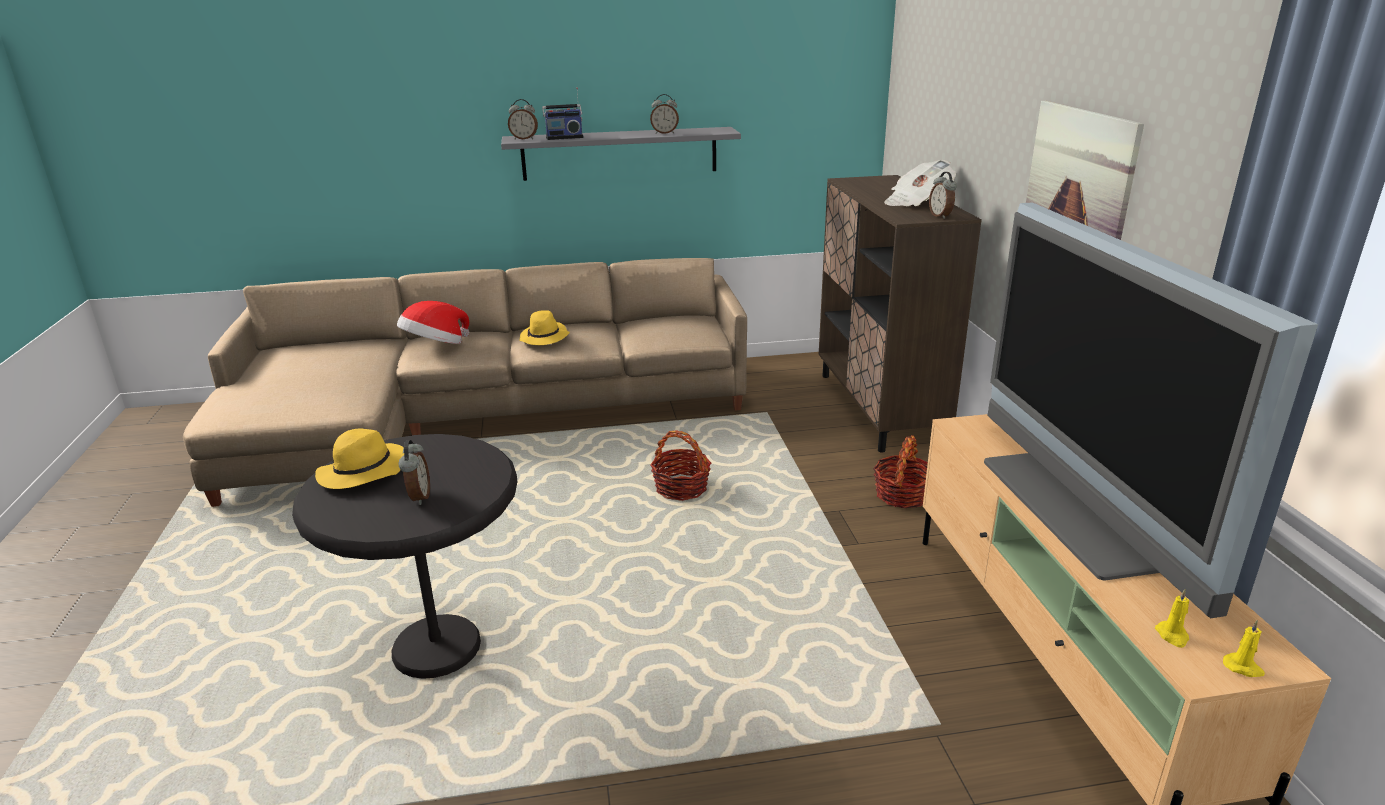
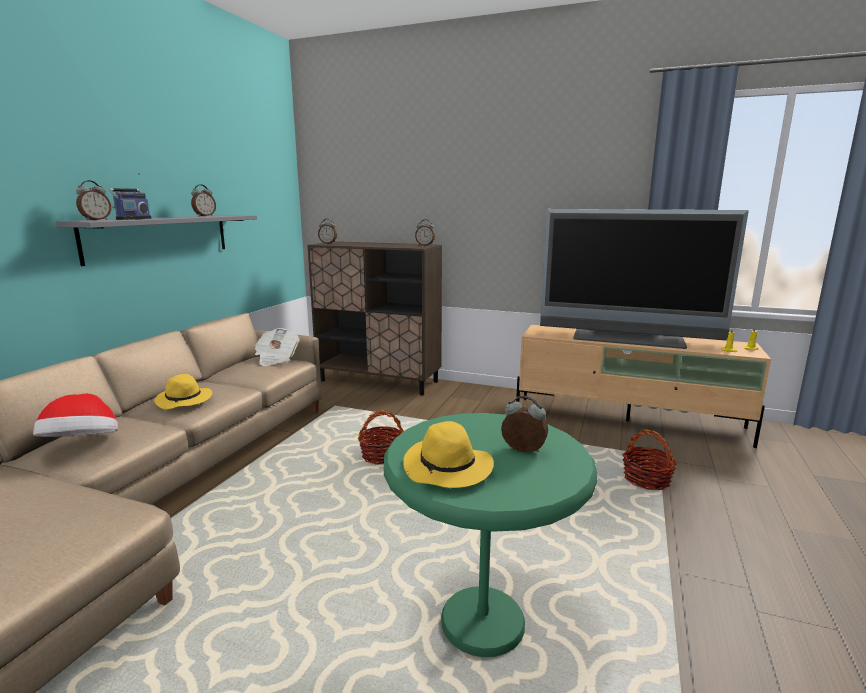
camera: 60 degrees left, 10 degrees down
black side table [292,434,517,679] -> green side table [384,413,598,657]
basket [873,435,928,508] -> basket moved to [622,429,678,490]
newspaper [884,160,956,206] -> newspaper moved to [254,328,299,366]
picture [1026,101,1144,240] -> none
none -> alarm clock [318,219,337,244]

